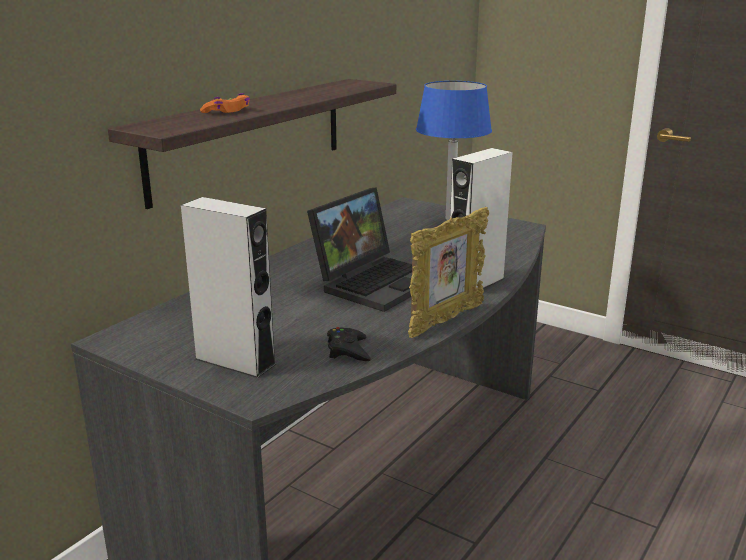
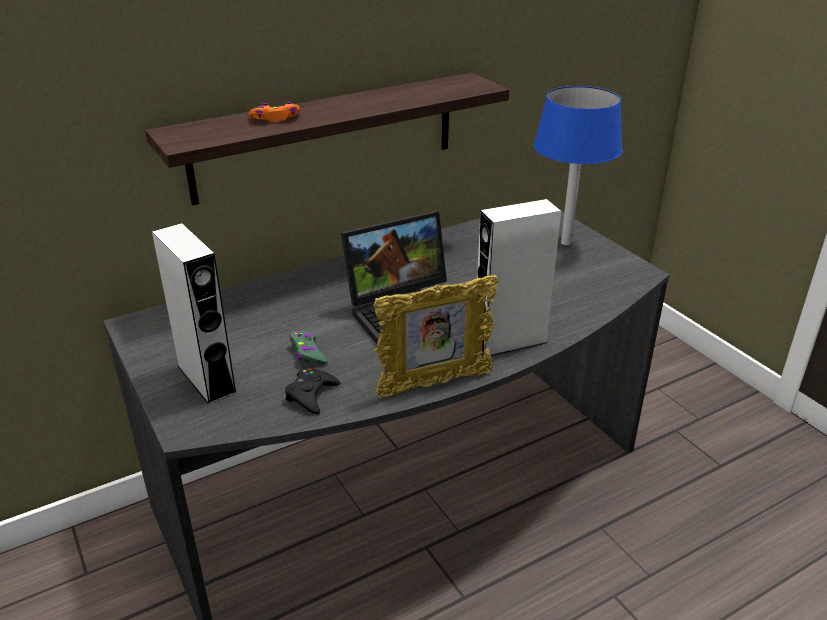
camera: 25 degrees right, 10 degrees up
none -> green game controller [290,331,328,365]

